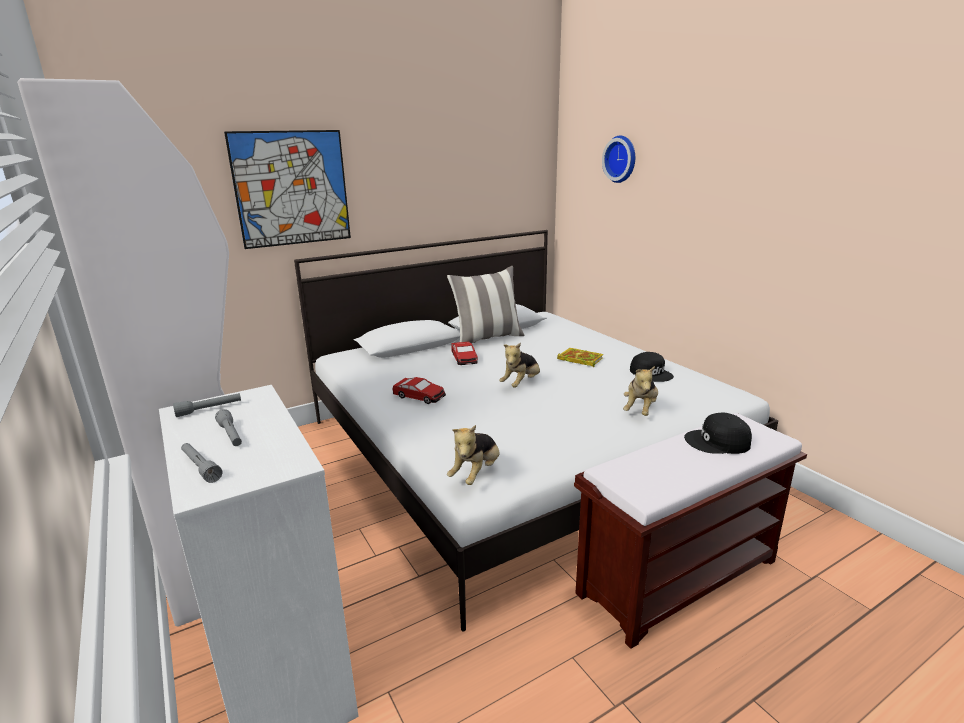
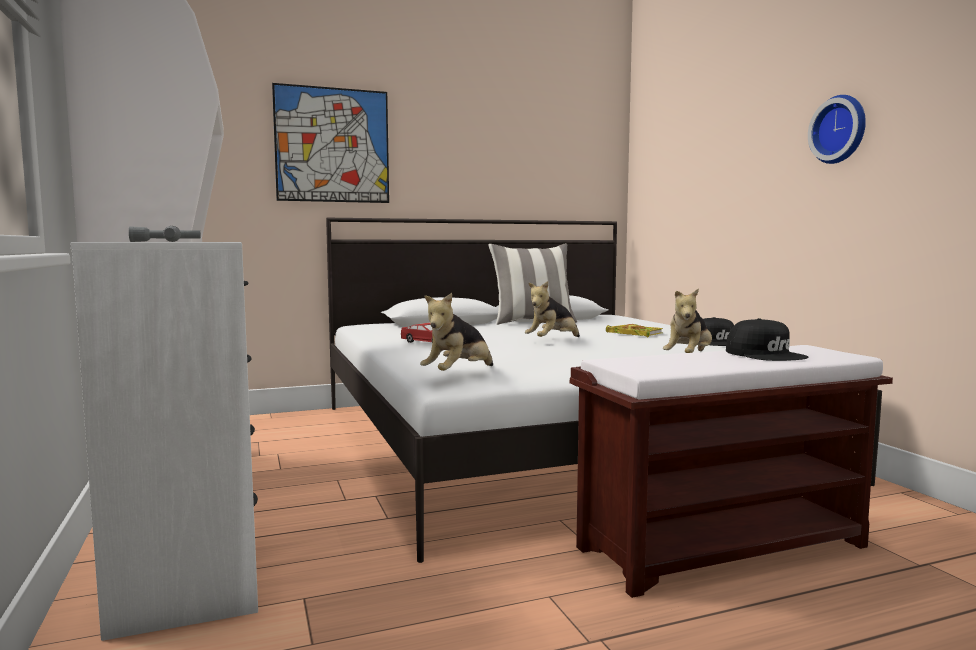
camera: 10 degrees right, 15 degrees down
grey flashlight [181,443,222,483] -> none
toy car [451,342,478,365] -> none
wall clock [602,135,635,183] -> wall clock moved to [808,95,866,164]
black cap [684,413,752,454] -> black cap turned 135 degrees counterclockwise [726,318,808,361]

